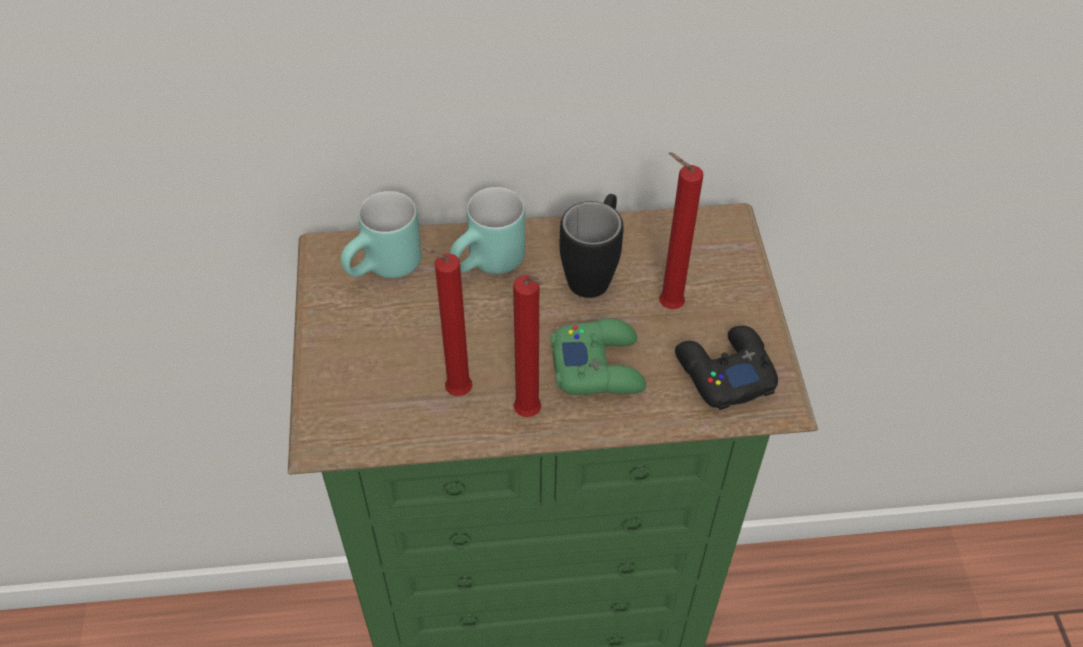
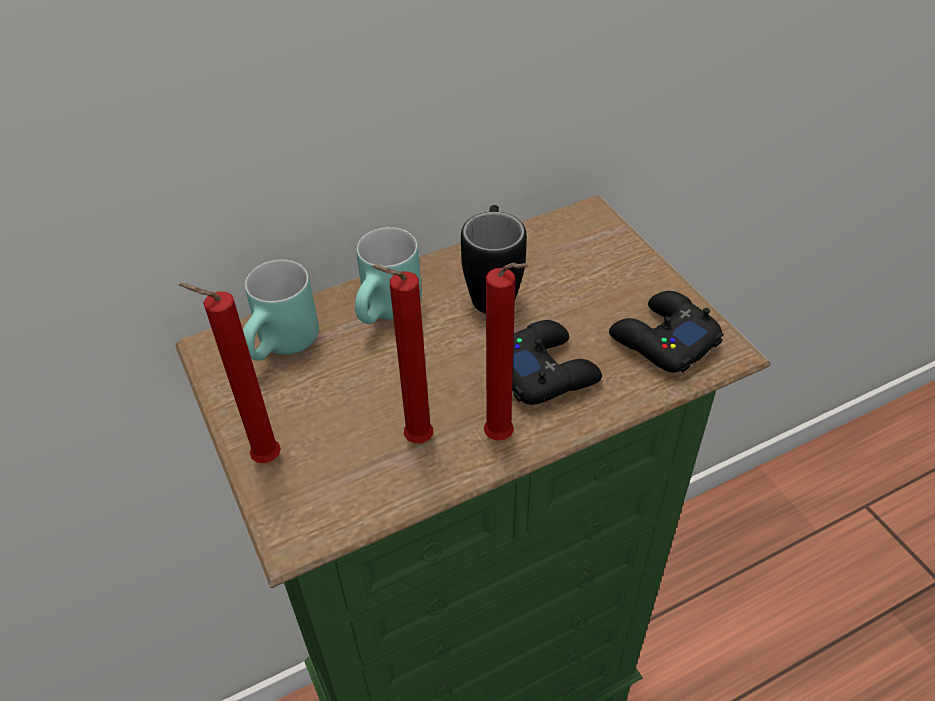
camera: 20 degrees left, 5 degrees down
green game controller [551,318,646,395] -> black game controller [512,320,602,405]
red candle [659,153,703,309] -> red candle moved to [178,283,281,463]

